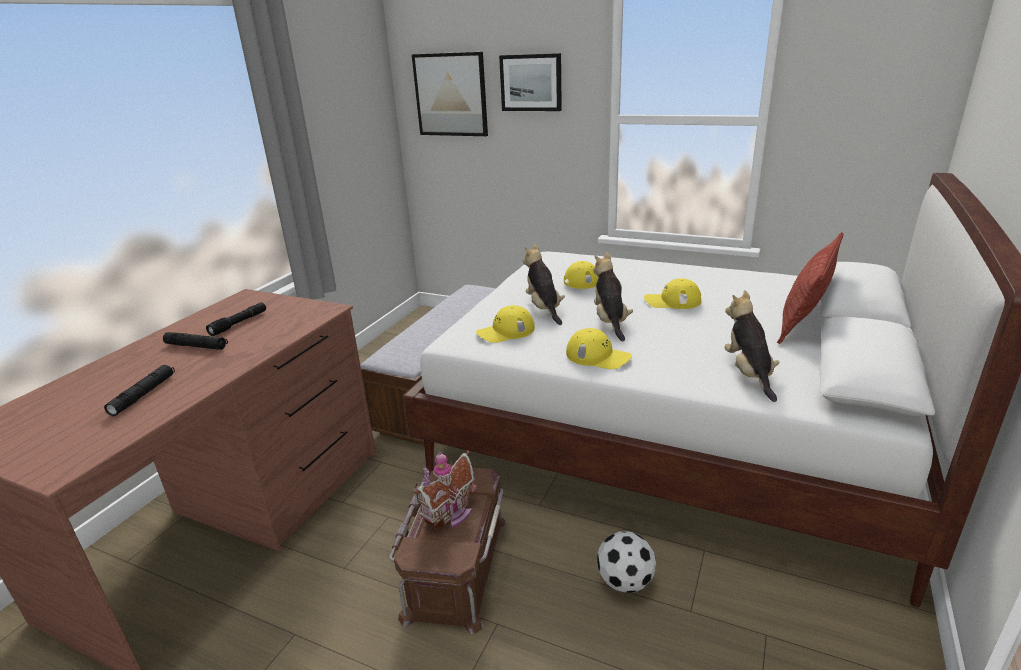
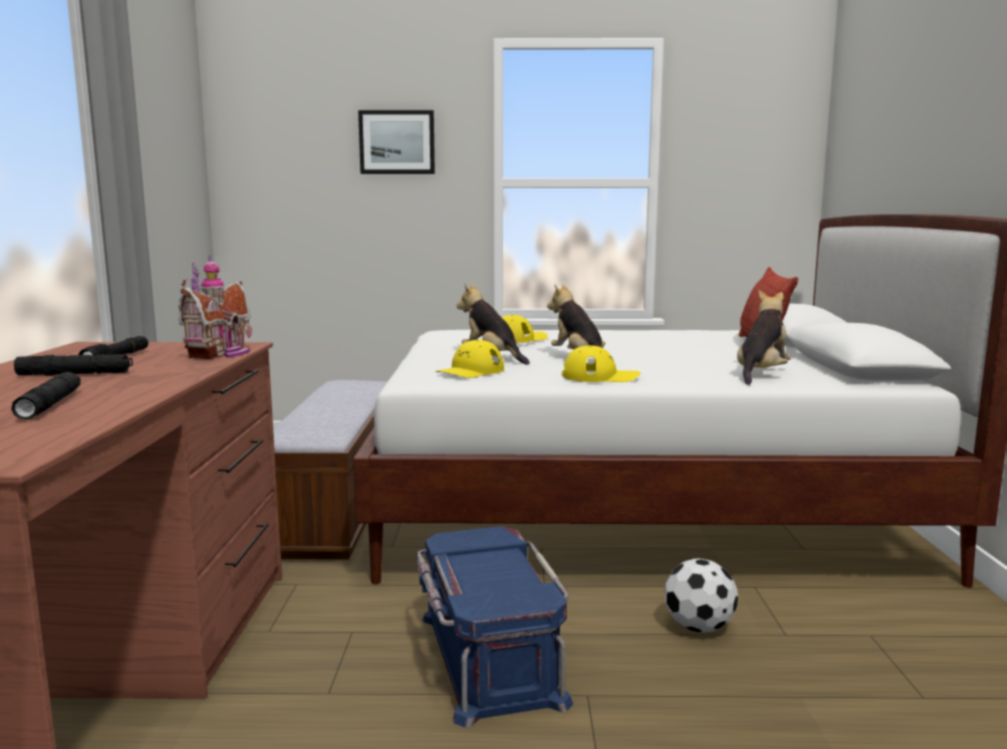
camera: 25 degrees left, 15 degrees down
brown storage box [389,466,507,634] -> blue storage box [417,526,573,728]
picture [412,52,488,136] -> none
toy house [414,450,477,530] -> toy house moved to [178,256,252,359]
yellow cap [644,278,702,309] -> none
plush toy [724,290,780,402] -> plush toy turned 60 degrees clockwise [737,290,791,385]

